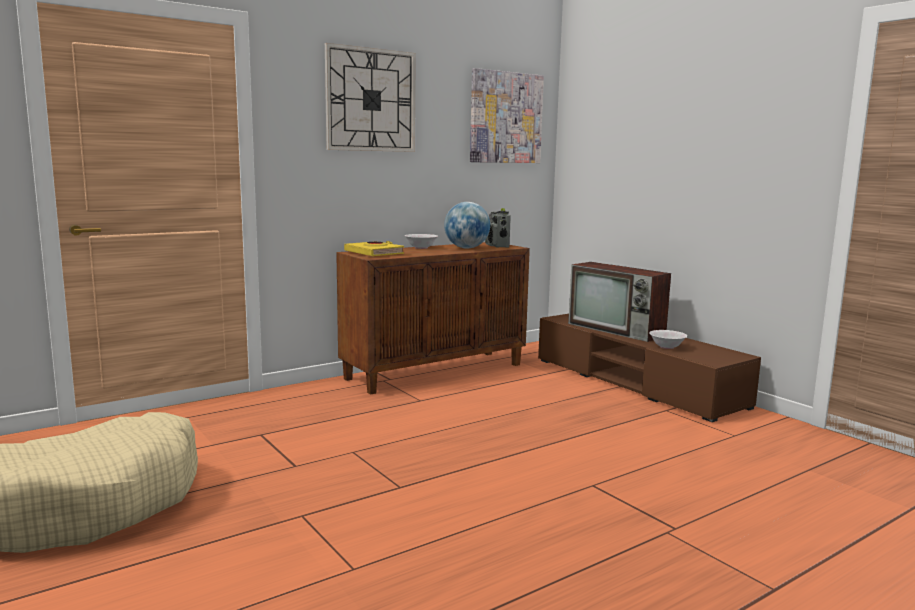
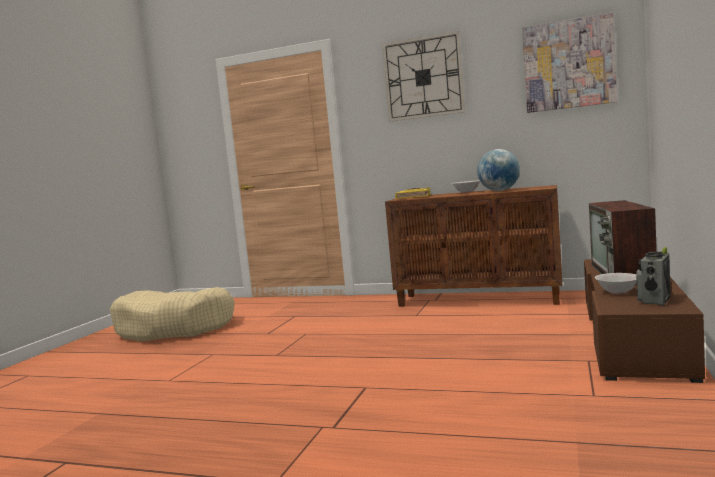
camera: 55 degrees right, 5 degrees down
radio [485,208,511,248] -> radio moved to [636,247,671,305]

